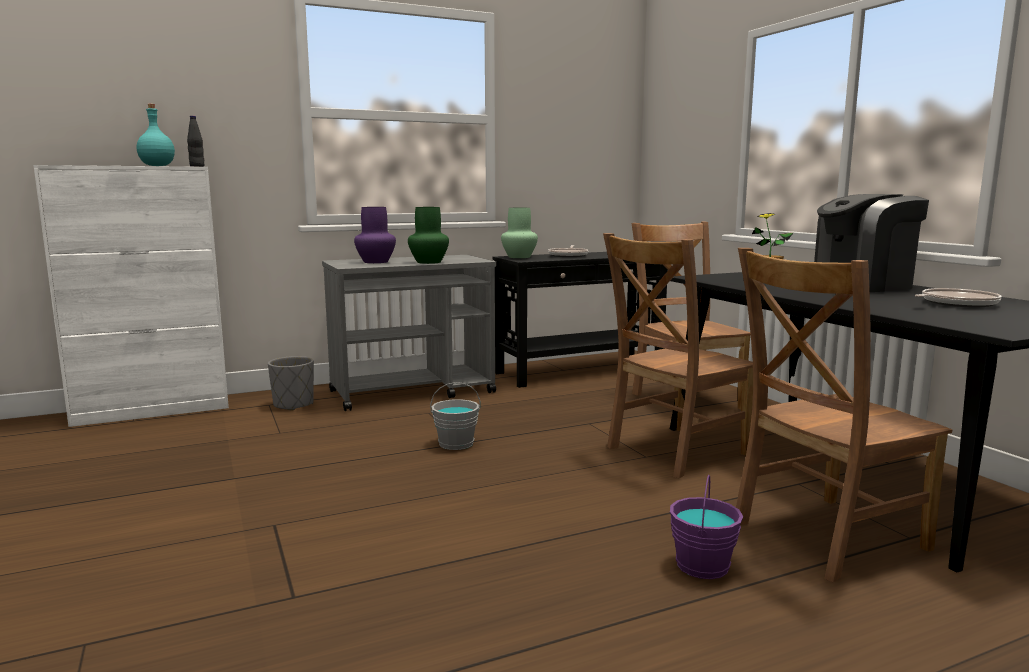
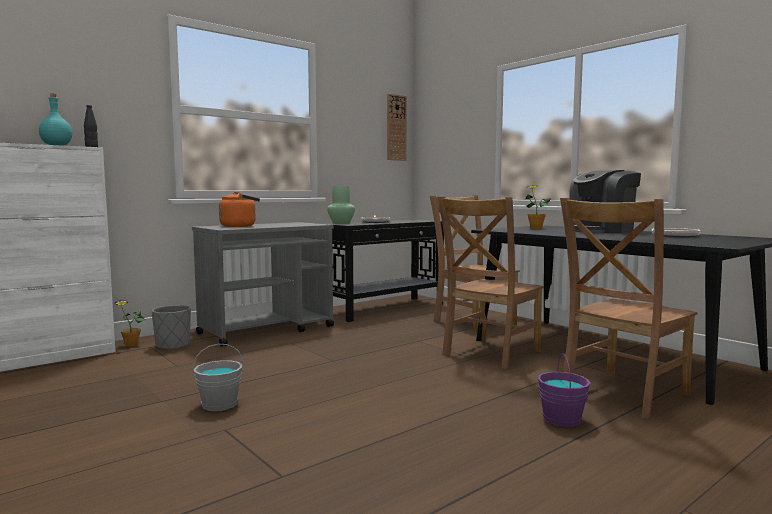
camera: 15 degrees left, 5 degrees down
purple vase [354,207,396,263] -> orange kettle [219,192,260,227]
green vase [408,207,449,264] -> none
grey bucket [430,382,481,450] -> grey bucket moved to [192,344,243,411]
none -> potted plant [114,300,145,347]
none -> wall clock [387,94,407,161]

